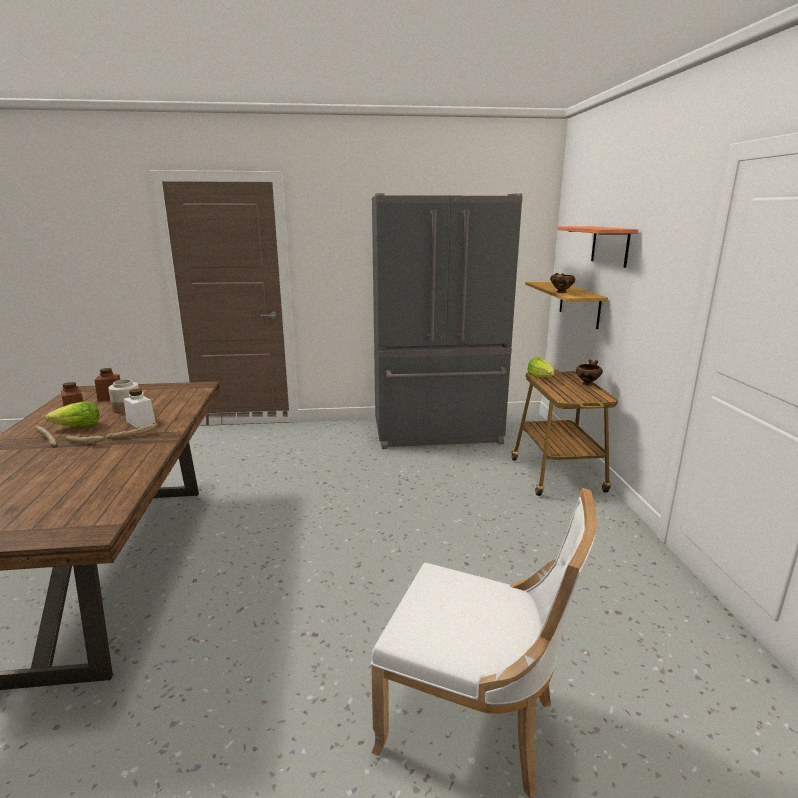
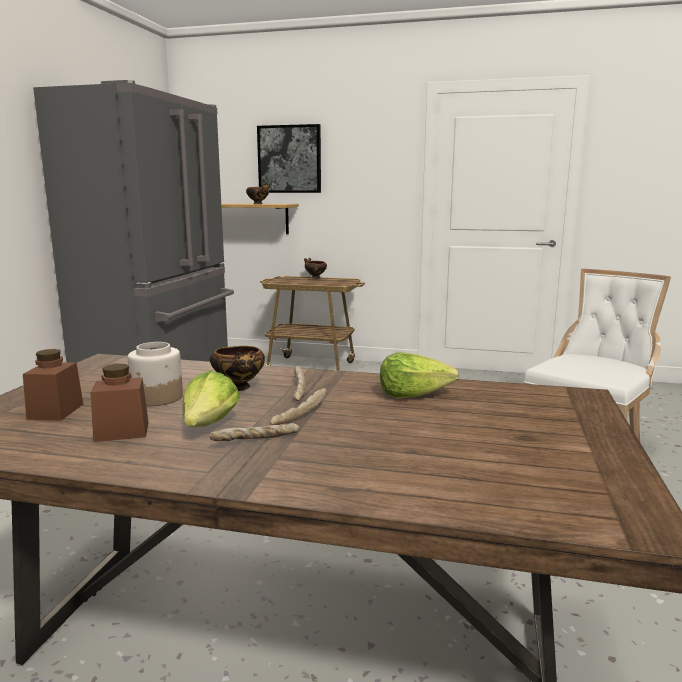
camera: 70 degrees left, 5 degrees down
white jar [124,389,156,428] -> bowl [210,346,265,391]
lettuce [527,357,554,378] -> lettuce moved to [380,352,459,398]
shelf [557,226,639,268] -> picture [257,124,321,193]

